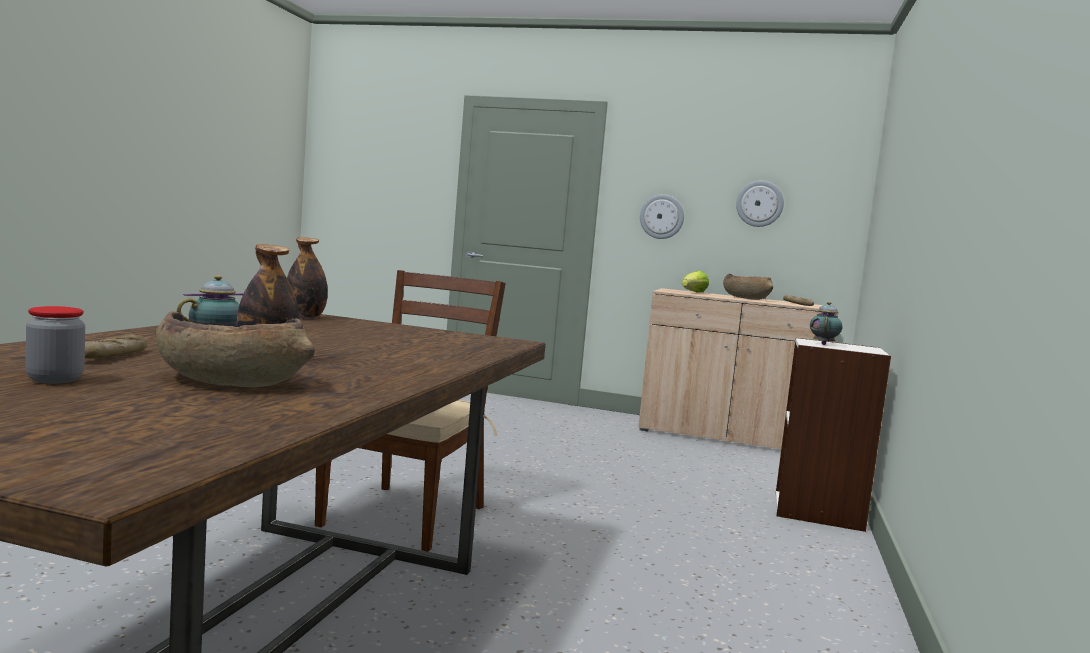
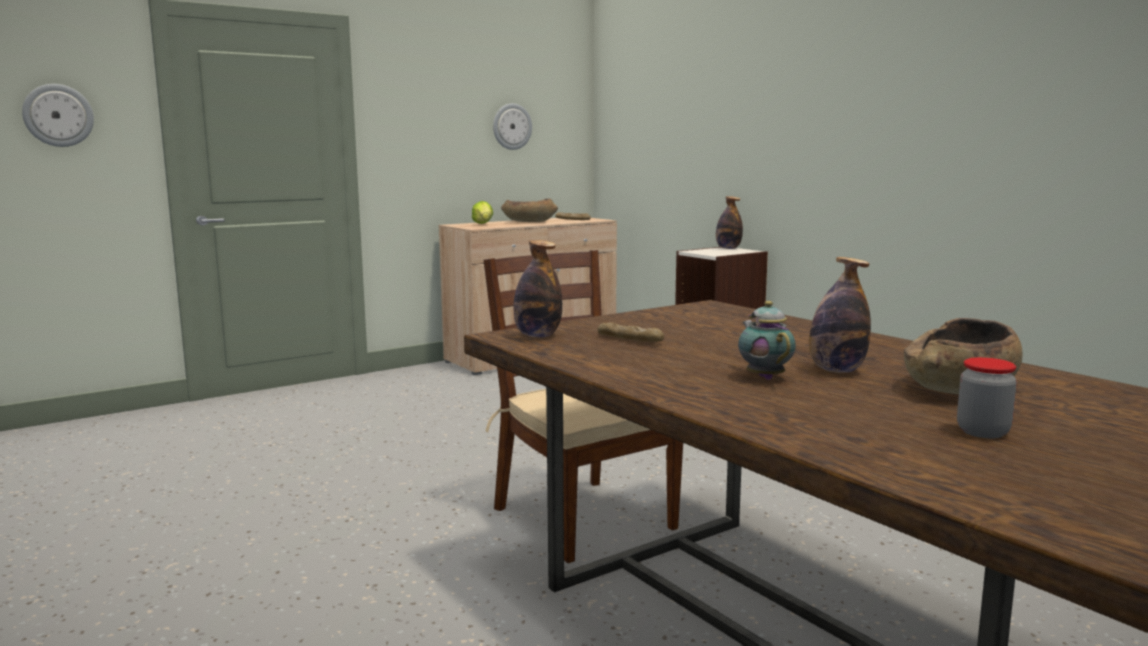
camera: 50 degrees left, 5 degrees up
bread [85,334,147,359] -> bread moved to [597,322,664,342]
wall clock [640,194,684,239] -> wall clock moved to [22,84,94,147]
teapot [810,302,842,345] -> none
none -> bottle [716,196,743,249]

